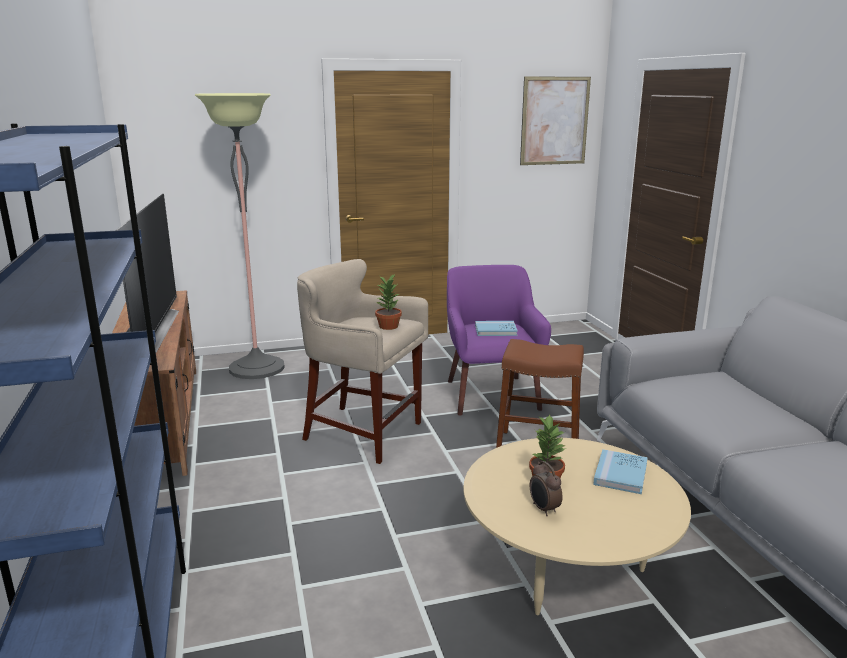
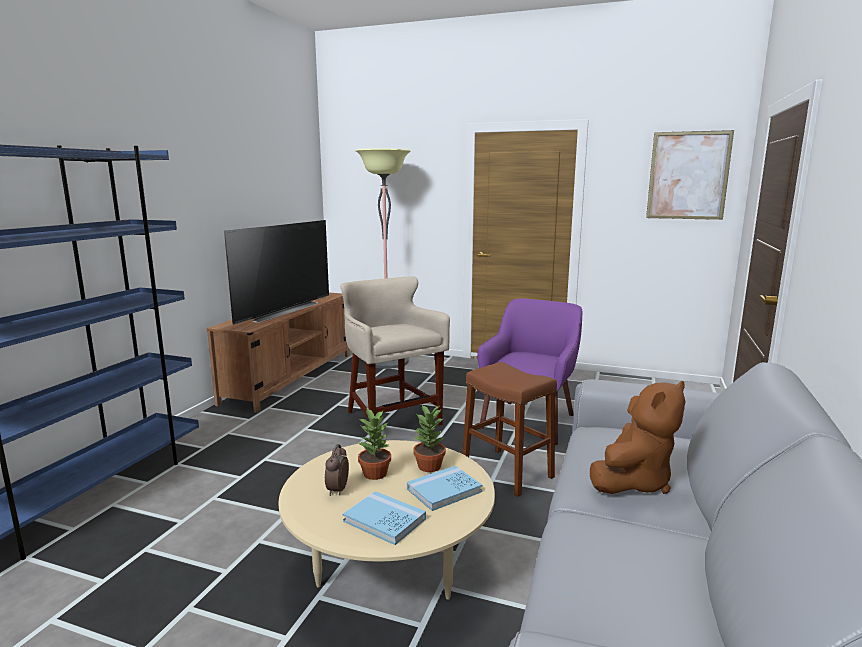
camera: 35 degrees right, 5 degrees down
potted plant [375,273,402,330] -> potted plant moved to [414,405,446,472]
blue book [475,321,518,336] -> blue book moved to [343,491,426,545]
none -> brown plush toy [590,381,686,494]

